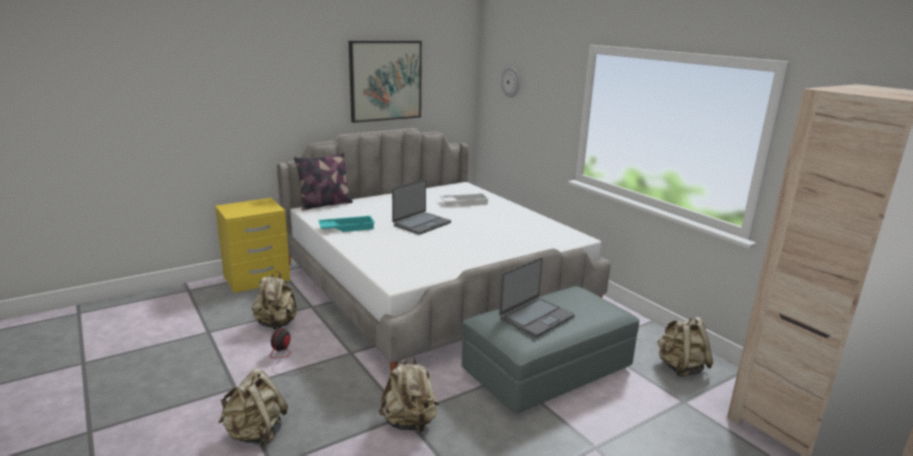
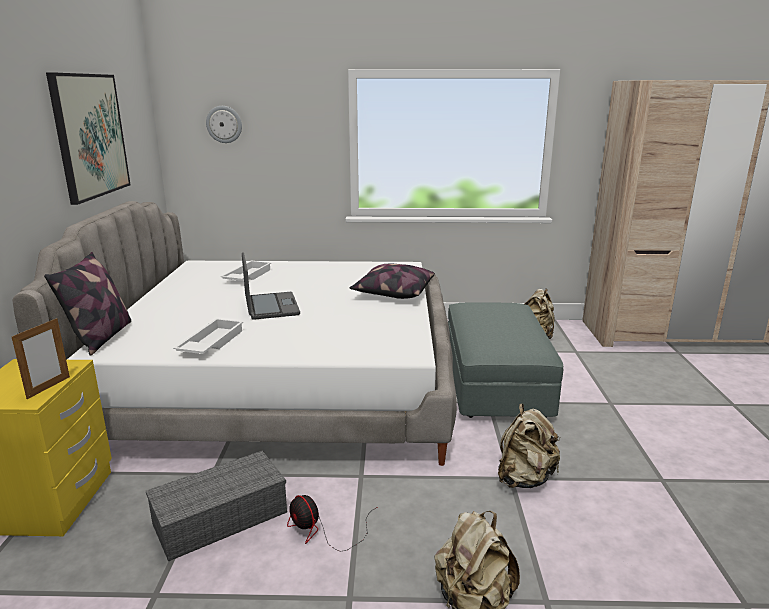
camera: 55 degrees left, 0 degrees up
beige backpack [252,271,297,330] -> grey storage box [146,451,287,562]
turquoise tray [318,216,375,232] -> white tray [173,318,244,354]
laptop [499,257,575,337] -> none
none -> picture frame [12,318,70,399]
none -> pillow [350,264,435,299]

